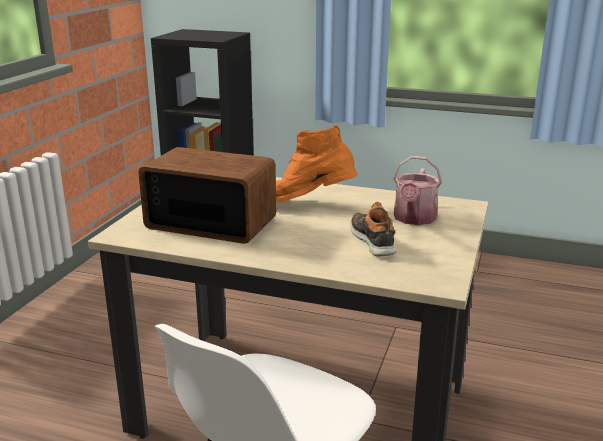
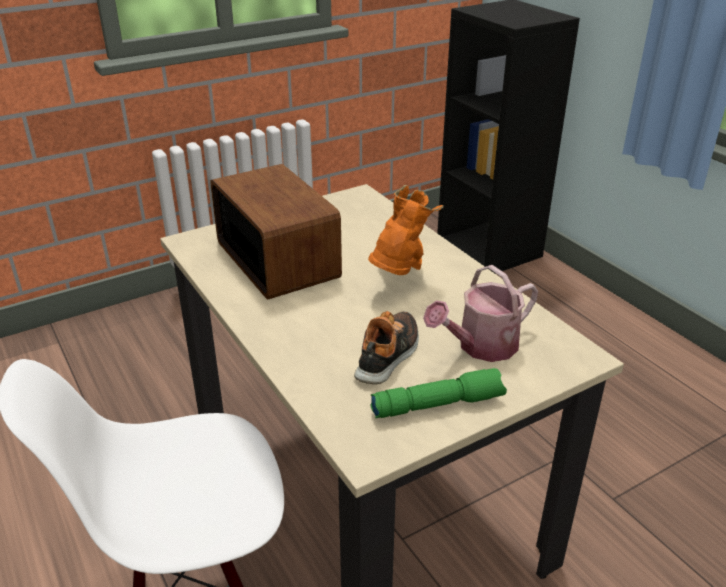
camera: 40 degrees right, 10 degrees up
orange boot [276,125,358,203] -> orange boot turned 60 degrees clockwise [368,185,444,275]
none -> green flashlight [371,368,507,418]

